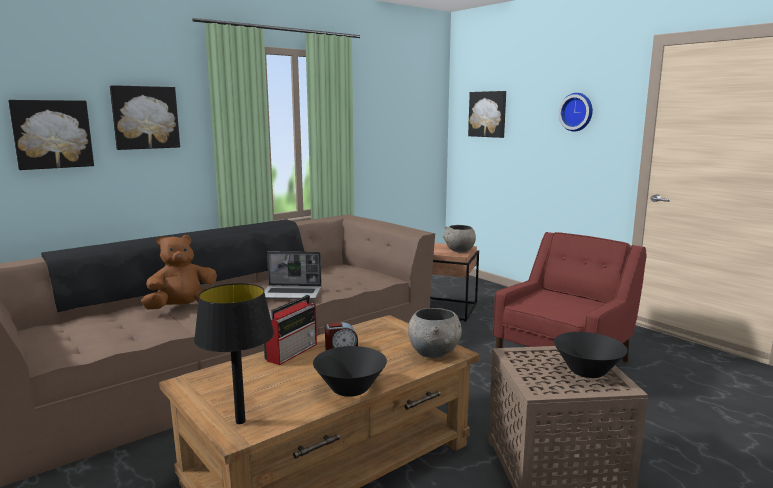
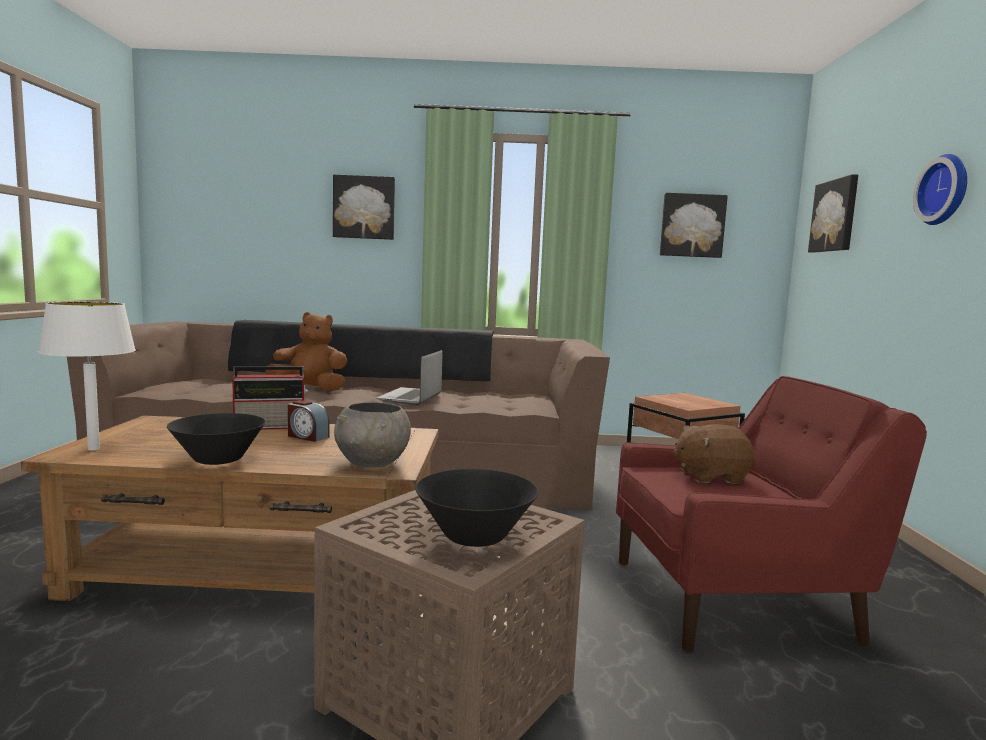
camera: 40 degrees right, 5 degrees down
picture [8,100,94,170] -> picture moved to [660,193,728,258]
black table lamp [194,283,274,424] -> white table lamp [38,302,136,450]
laptop [264,251,322,299] -> laptop turned 60 degrees clockwise [377,350,443,405]
grey bowl [443,225,476,253] -> none
none -> brown plush toy [672,424,754,484]

